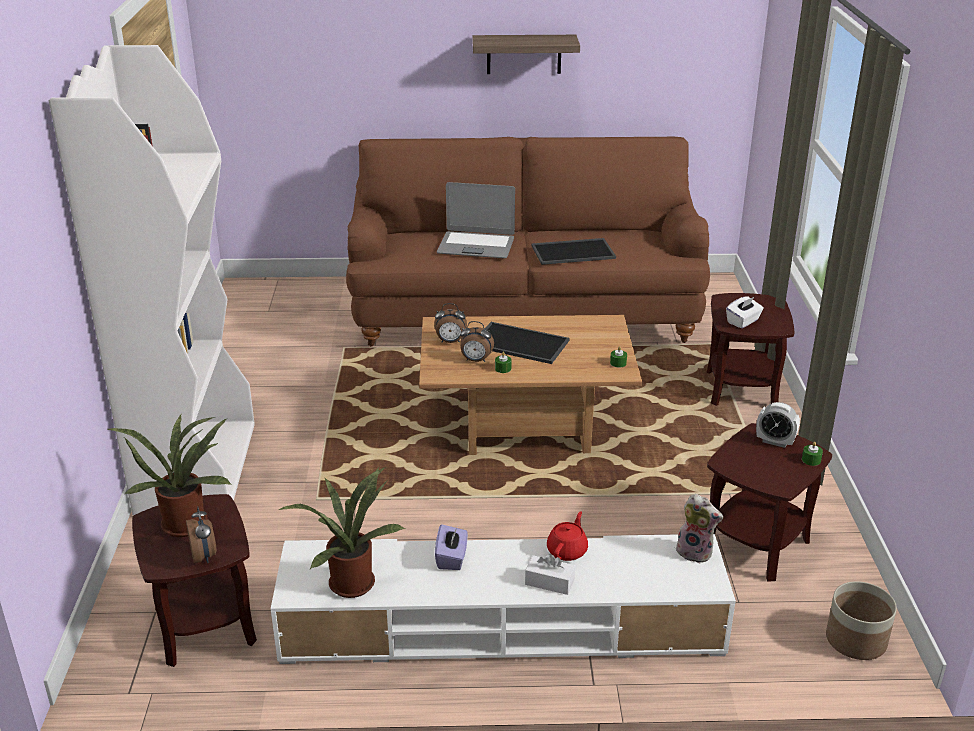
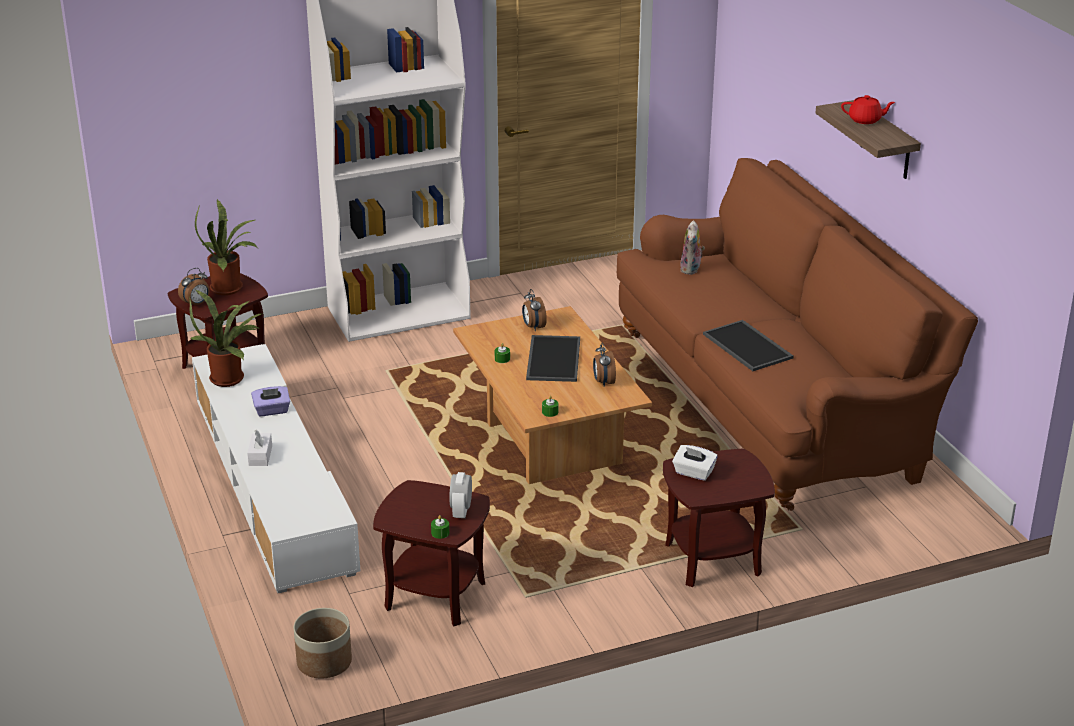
camera: 70 degrees right, 0 degrees up
laptop [437,182,515,258] -> none
alarm clock [460,321,494,362] -> alarm clock moved to [593,342,616,387]
red teapot [547,511,588,561] -> red teapot moved to [841,95,895,124]
plush toy [676,494,723,564] -> plush toy moved to [680,220,705,275]

